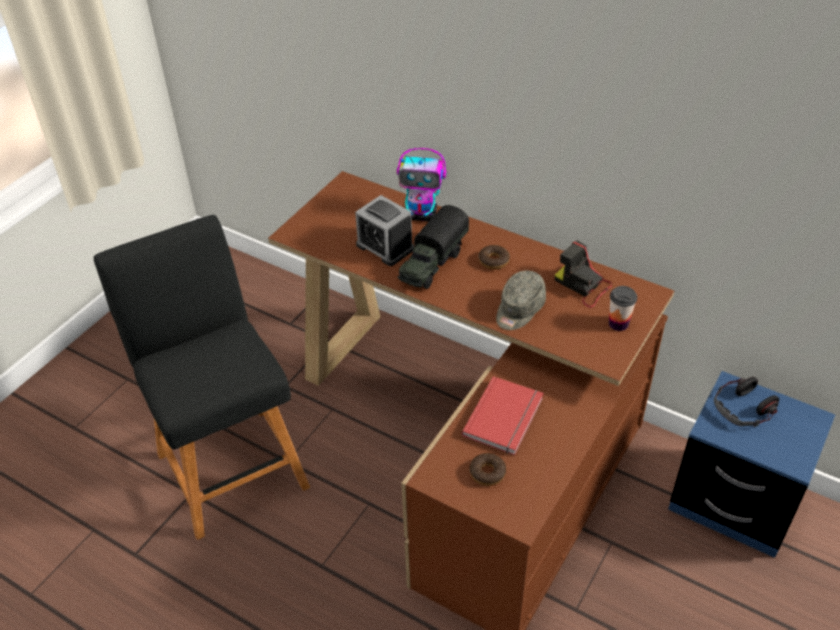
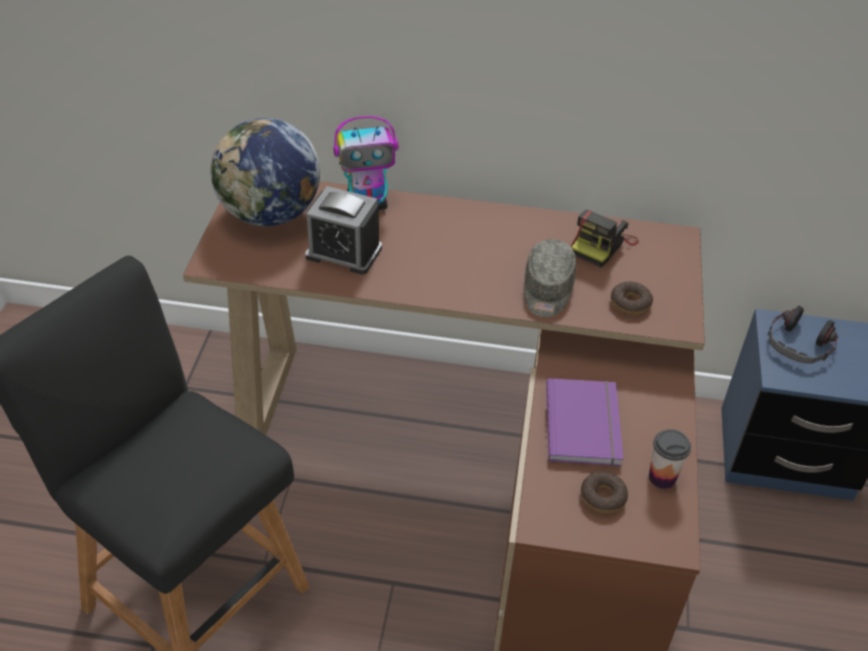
camera: 25 degrees left, 0 degrees up
toy truck [398,205,469,289] -> none
red book [462,376,544,455] -> purple book [546,378,624,466]
donut [478,245,510,269] -> donut moved to [611,282,653,315]
camera [555,240,612,308] -> camera turned 75 degrees counterclockwise [571,210,639,267]
cup [609,286,637,331] -> cup moved to [649,429,691,489]
none -> globe [211,118,320,226]

